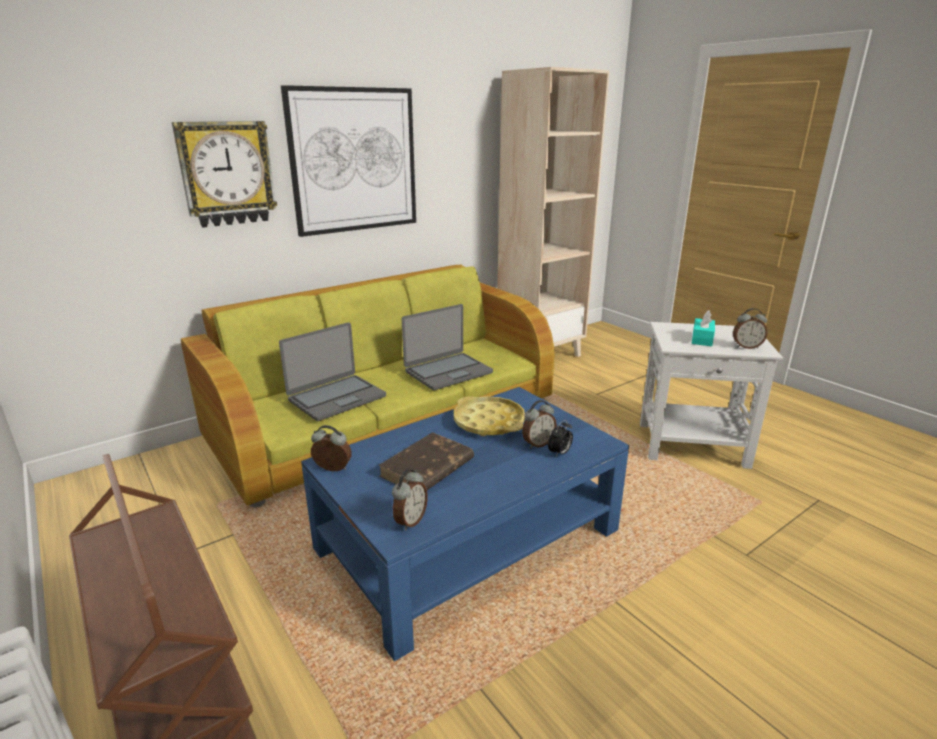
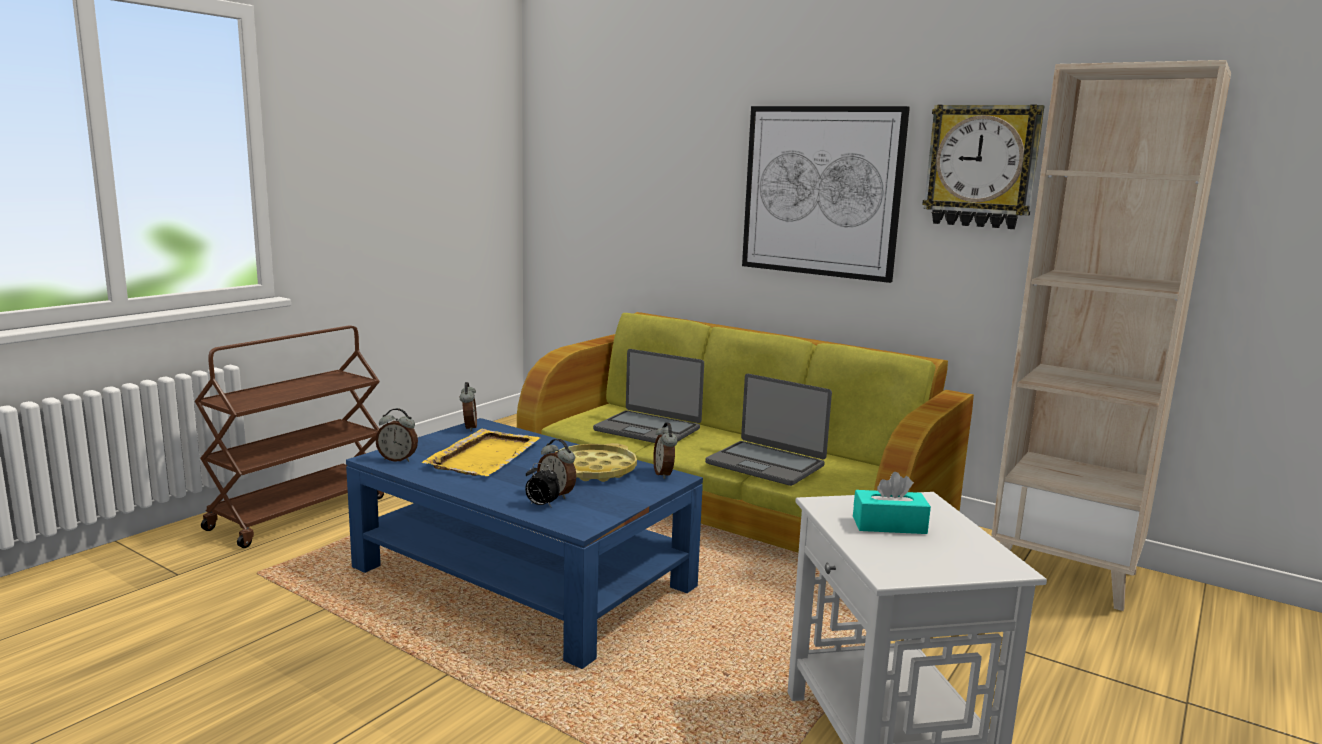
camera: 70 degrees right, 10 degrees down
wall clock [172,121,277,228] -> wall clock moved to [922,105,1045,229]
brown book [378,432,474,490] -> yellow tray [422,429,540,476]
alarm clock [733,308,767,349] -> alarm clock moved to [653,423,677,479]

